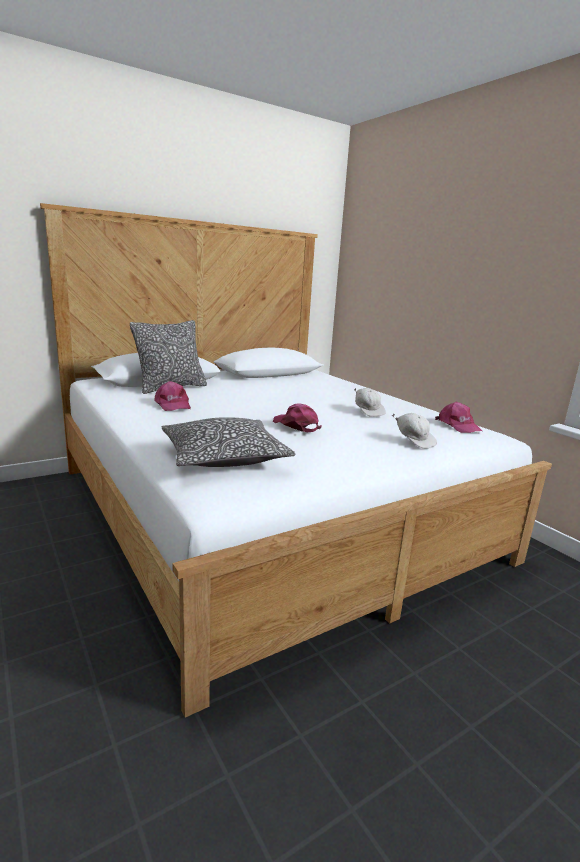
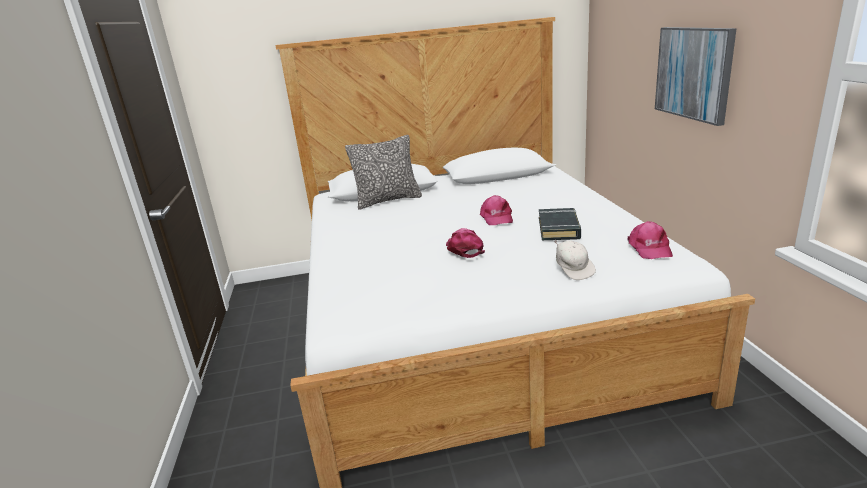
camera: 25 degrees right, 5 degrees up
pink cap [154,381,191,411] -> pink cap moved to [480,195,513,225]
pillow [162,417,295,467] -> none
white cap [354,388,386,417] -> black book [539,208,581,240]
none -> picture [655,27,737,126]

